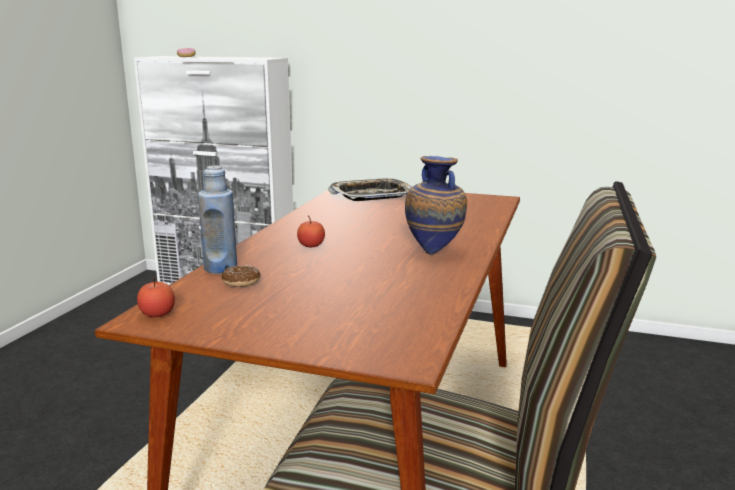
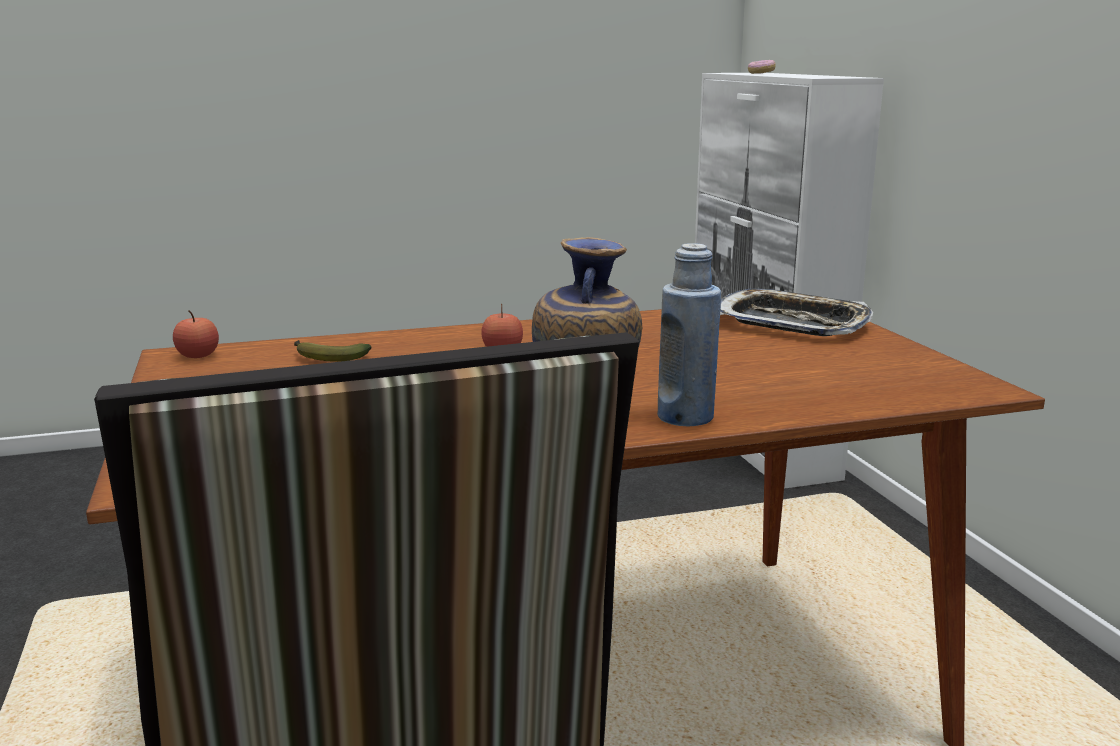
camera: 55 degrees right, 0 degrees up
blue bottle [198,165,237,274] -> blue bottle moved to [657,243,721,426]
donut [221,266,260,287] -> banana [294,340,371,362]

